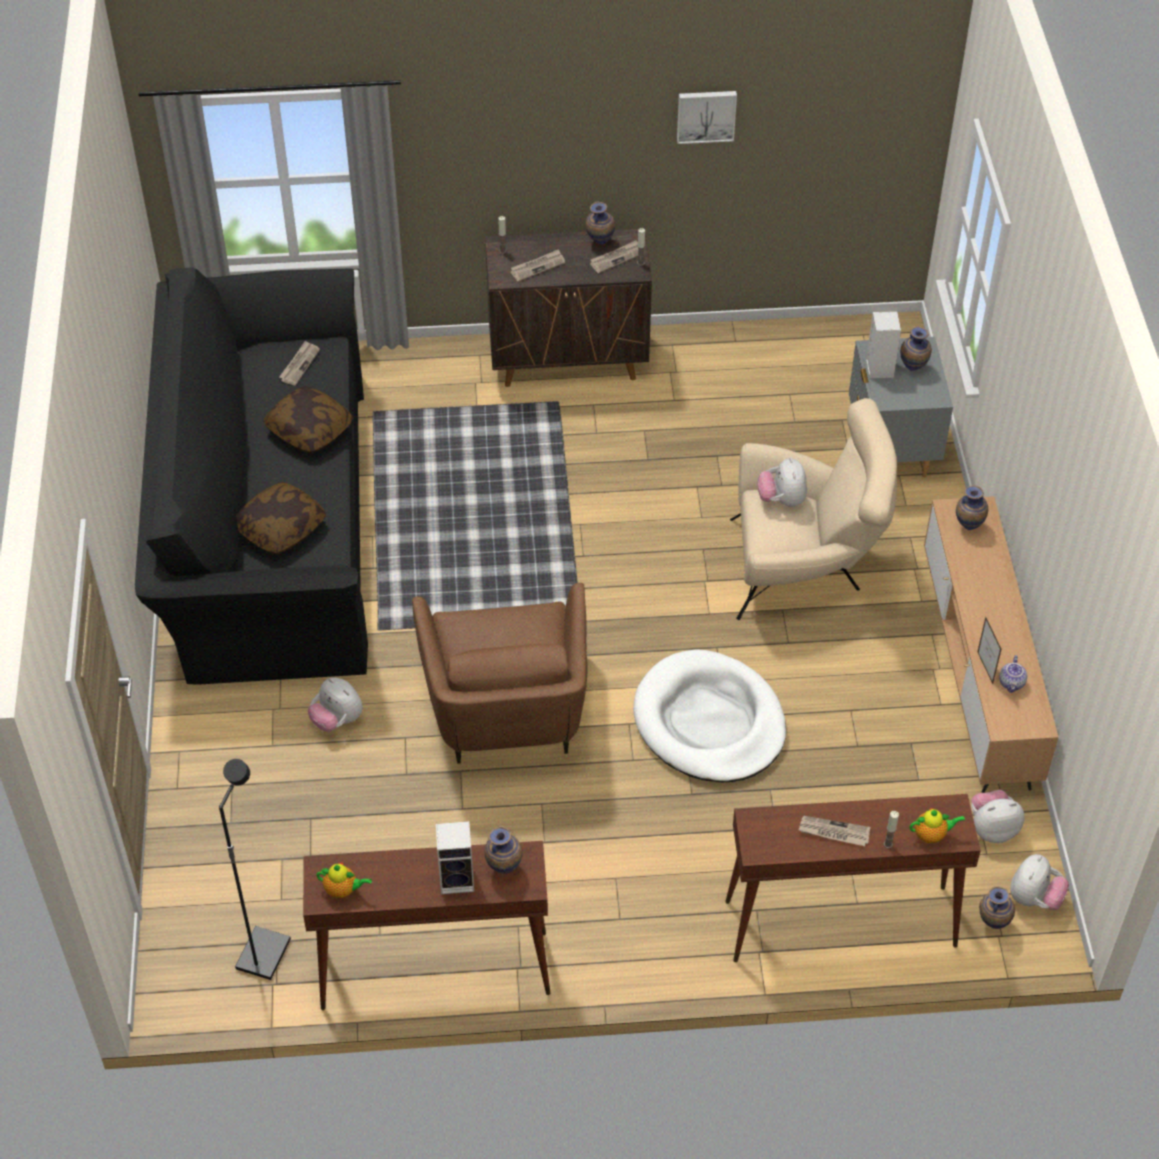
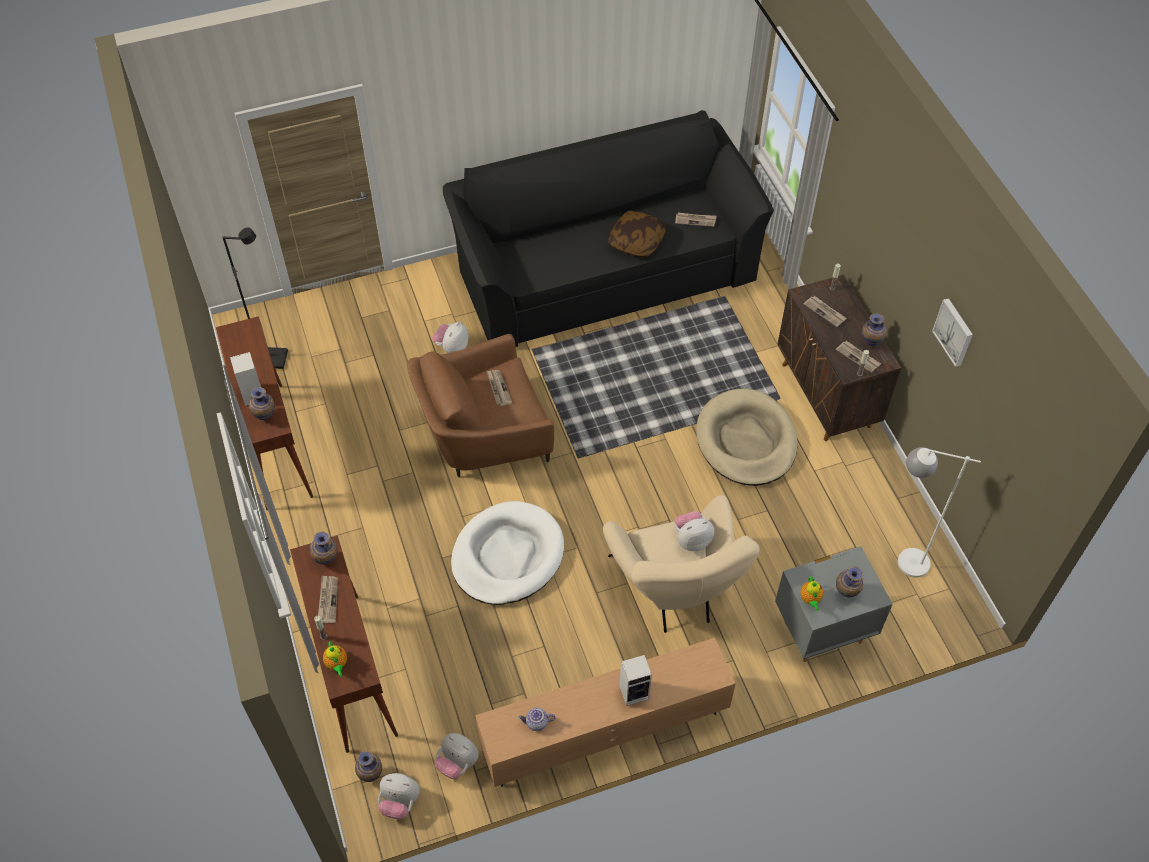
camera: 75 degrees right, 5 degrees up
pillow [236,482,326,555] -> none
teapot [316,862,372,898] -> teapot moved to [800,576,823,611]
speaker [866,311,901,378] -> speaker moved to [619,655,652,706]
vase [956,485,988,530] -> vase moved to [310,532,337,565]
plush toy [971,790,1025,843] -> plush toy turned 150 degrees clockwise [435,733,479,779]
picture frame [978,617,1001,684] -> none
none -> newspaper [487,370,512,406]
none -> beige dog bed [696,388,798,486]
none -> white floor lamp [898,447,981,577]

